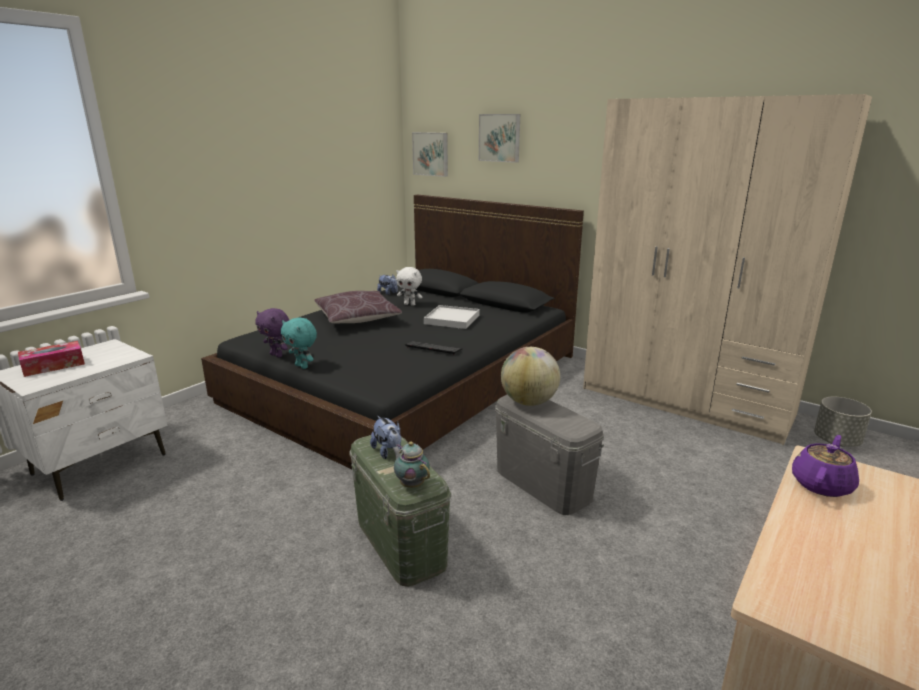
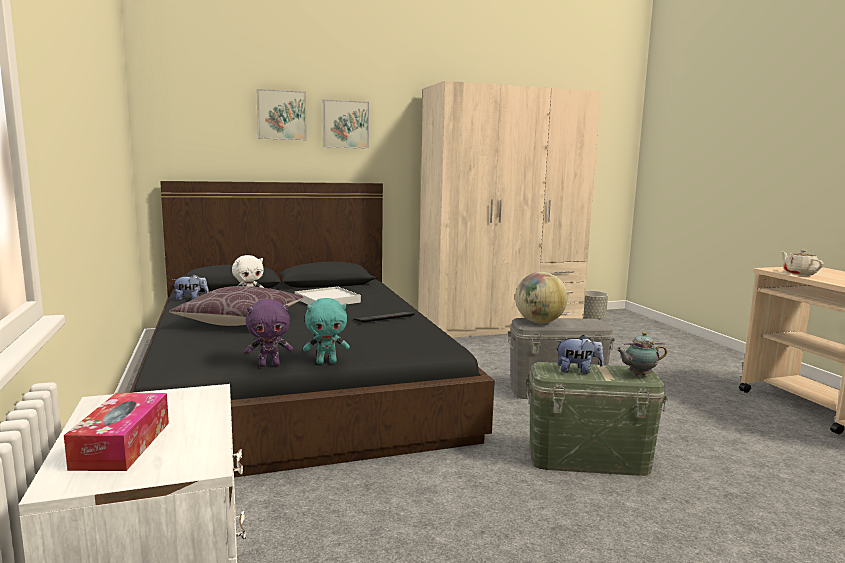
camera: 55 degrees left, 10 degrees down
picture [412,132,448,177] -> picture moved to [322,99,369,149]
purple teapot [792,435,859,497] -> beige teapot [781,250,824,275]

